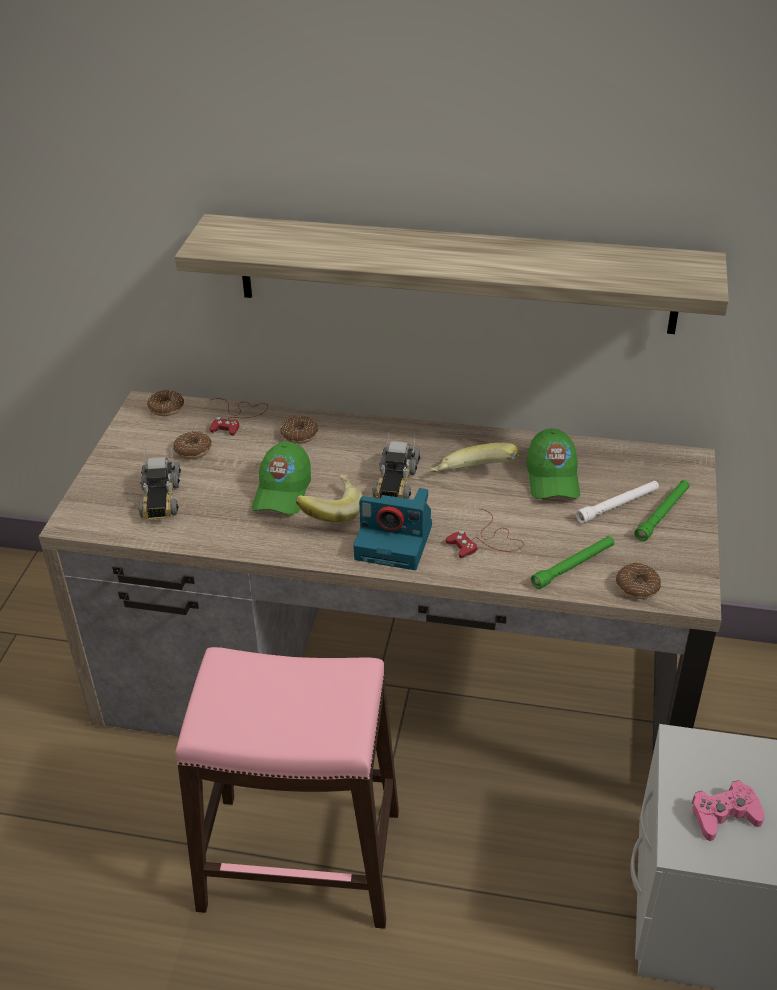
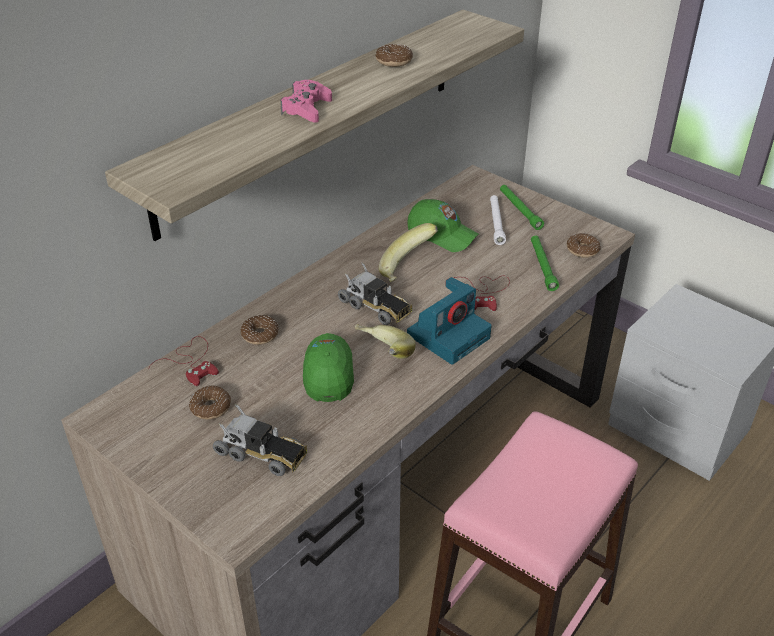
camera: 60 degrees left, 0 degrees up
donut [147,390,184,416] -> donut moved to [376,44,413,67]
green cap [252,442,311,515] -> green cap turned 135 degrees counterclockwise [303,333,354,402]
pink game controller [692,780,764,841] -> pink game controller moved to [281,80,332,123]

